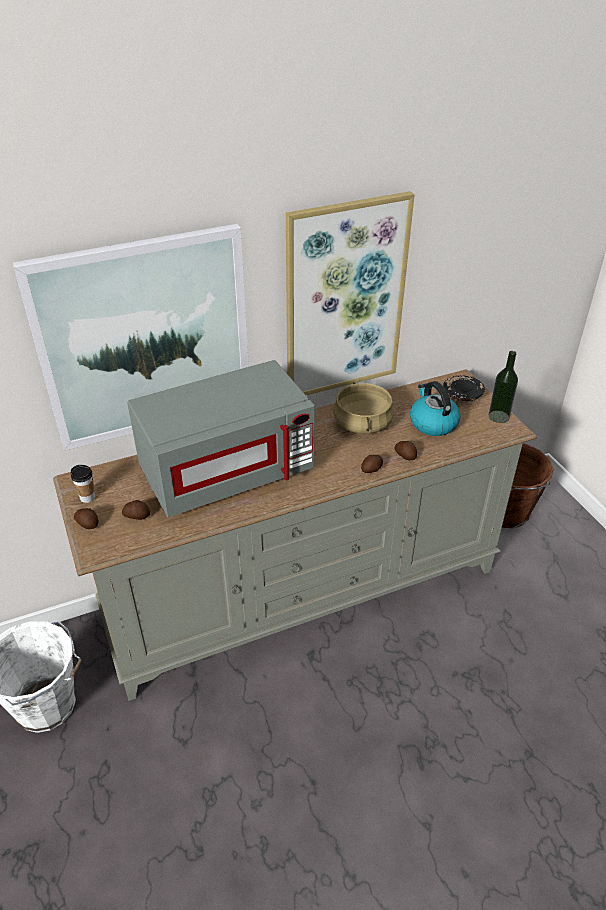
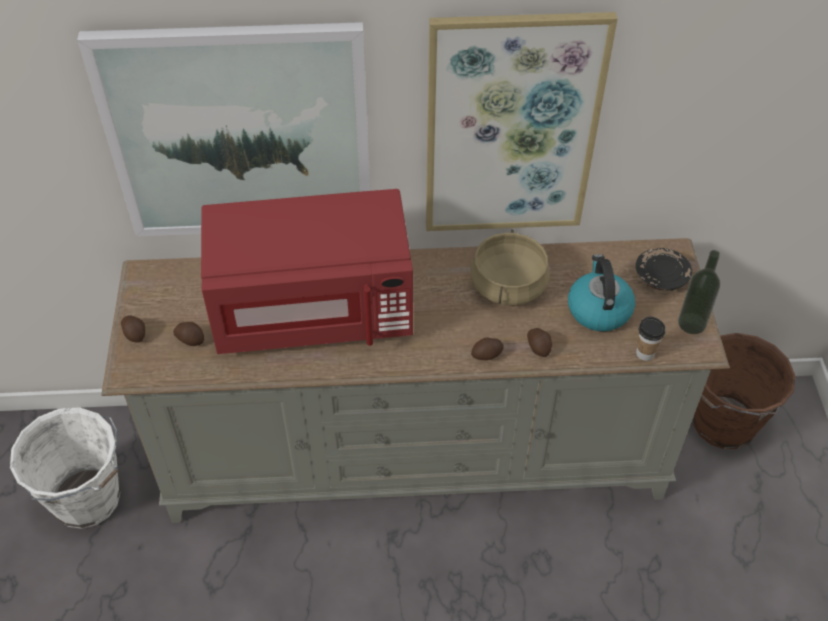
camera: 20 degrees right, 10 degrees up
cup [71,465,95,503] -> cup moved to [636,317,665,361]
grey microwave [127,360,315,518] -> red microwave [201,189,413,354]

